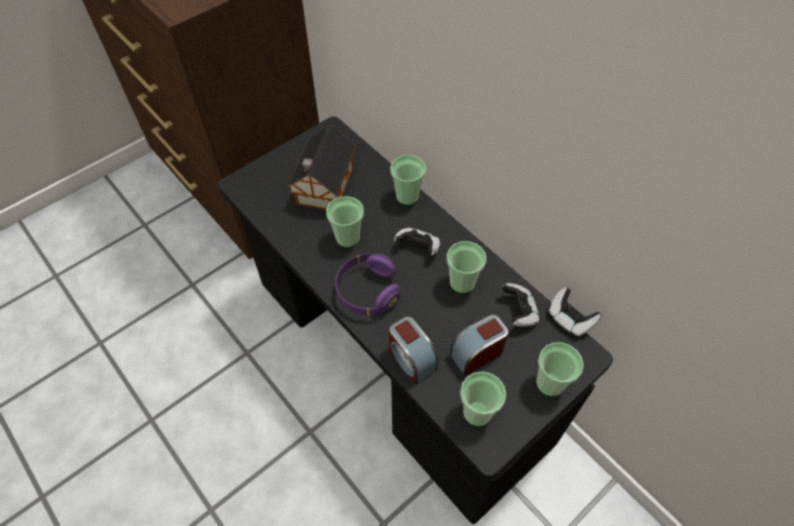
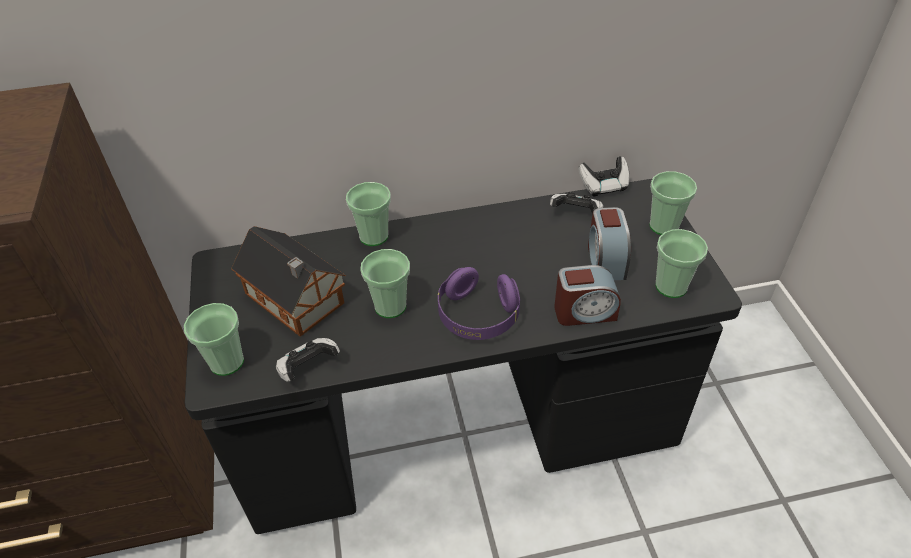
camera: 60 degrees left, 10 degrees down
game controller [394,228,440,256] -> game controller moved to [276,338,340,382]
cup [447,241,487,294] -> cup moved to [184,303,244,376]

